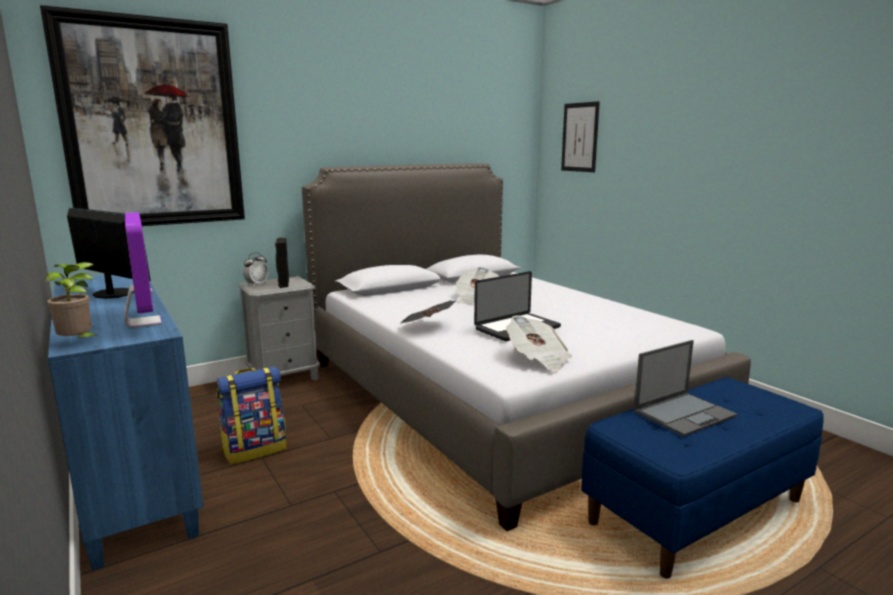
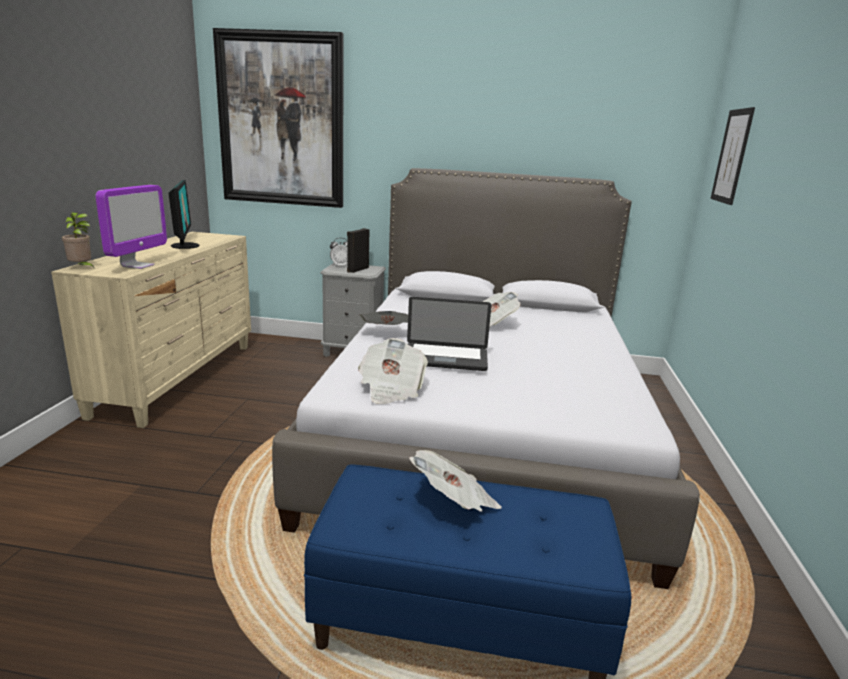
camera: 40 degrees right, 5 degrees up
blue dresser [48,275,203,571] -> beige dresser [51,232,251,428]
backpack [216,367,287,464] -> none
laptop [634,340,737,437] -> newspaper [409,450,502,512]

